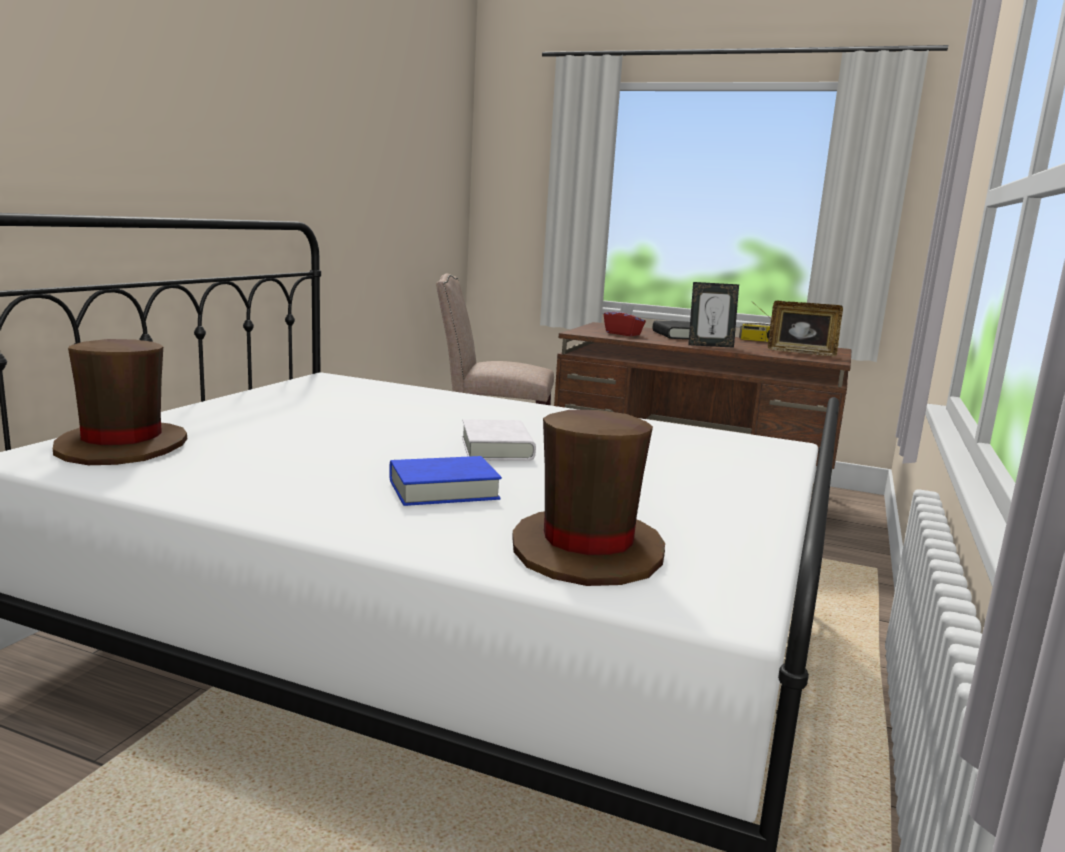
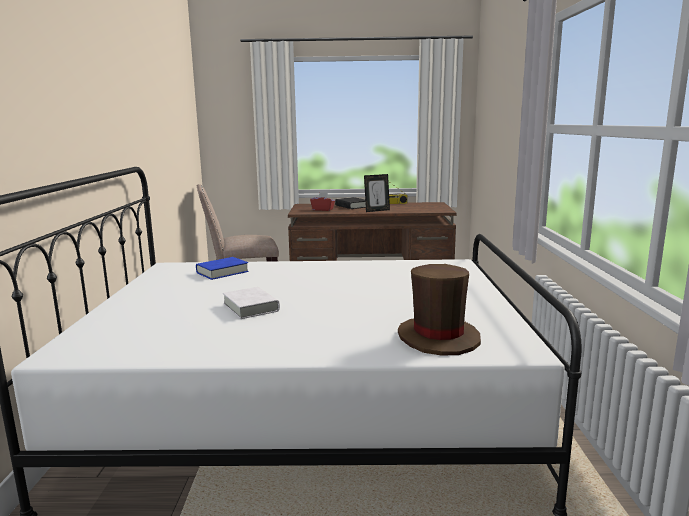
camera: 20 degrees left, 0 degrees up
brown hat [53,339,188,465] -> none
blue book [389,456,502,506] -> blue book moved to [196,257,249,280]
white book [462,419,536,461] -> white book moved to [223,287,280,319]
picture frame [768,301,843,356] -> none

